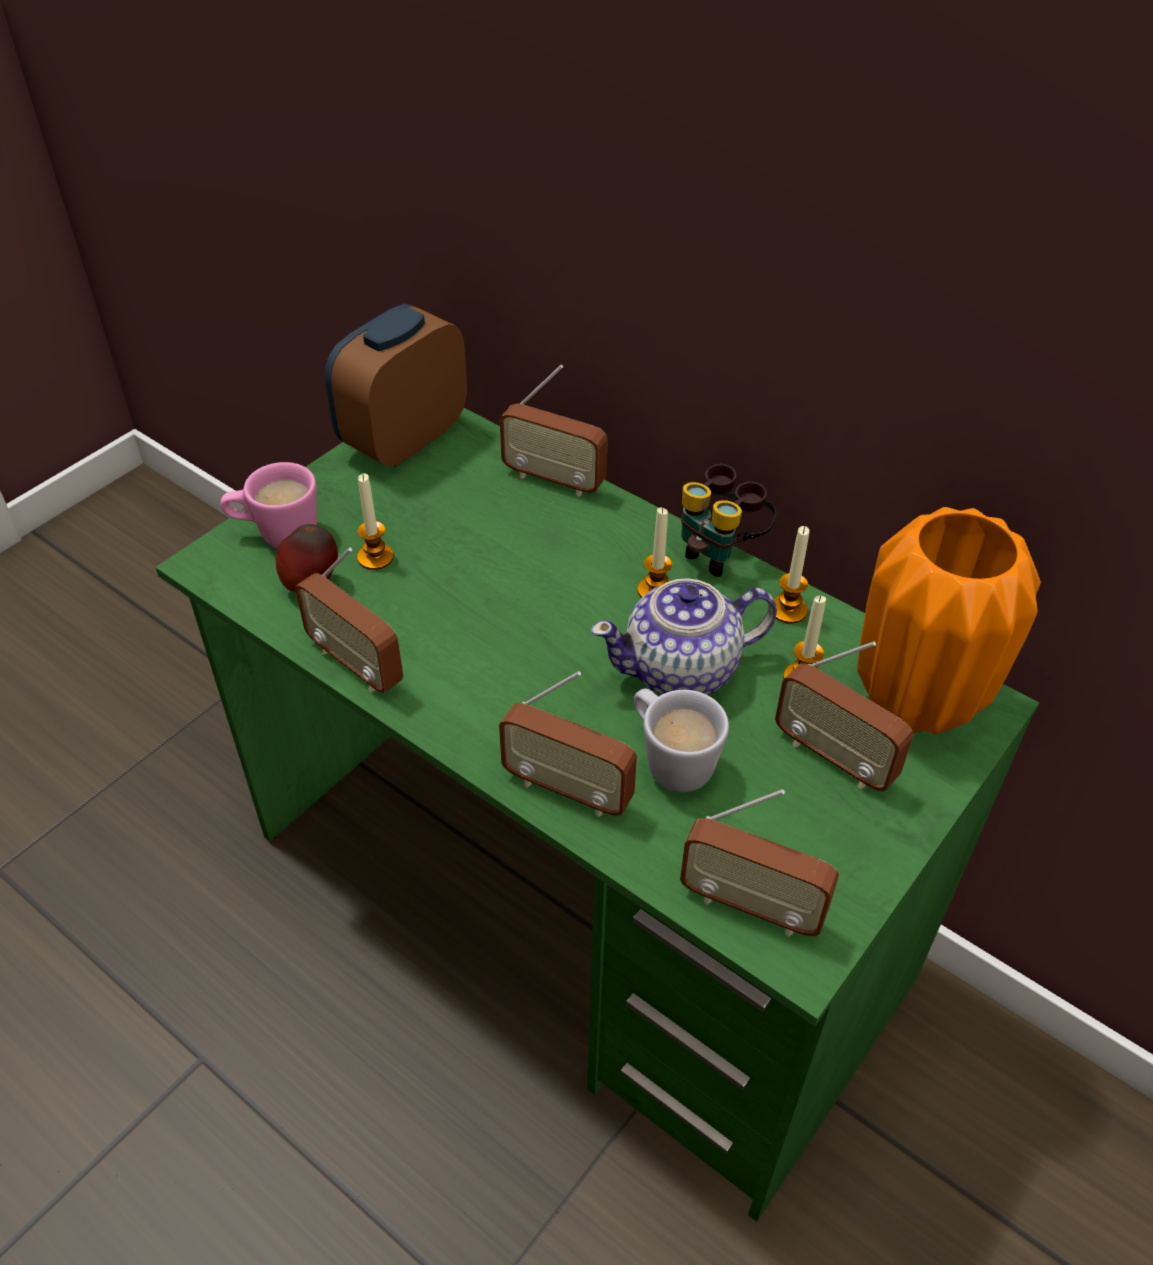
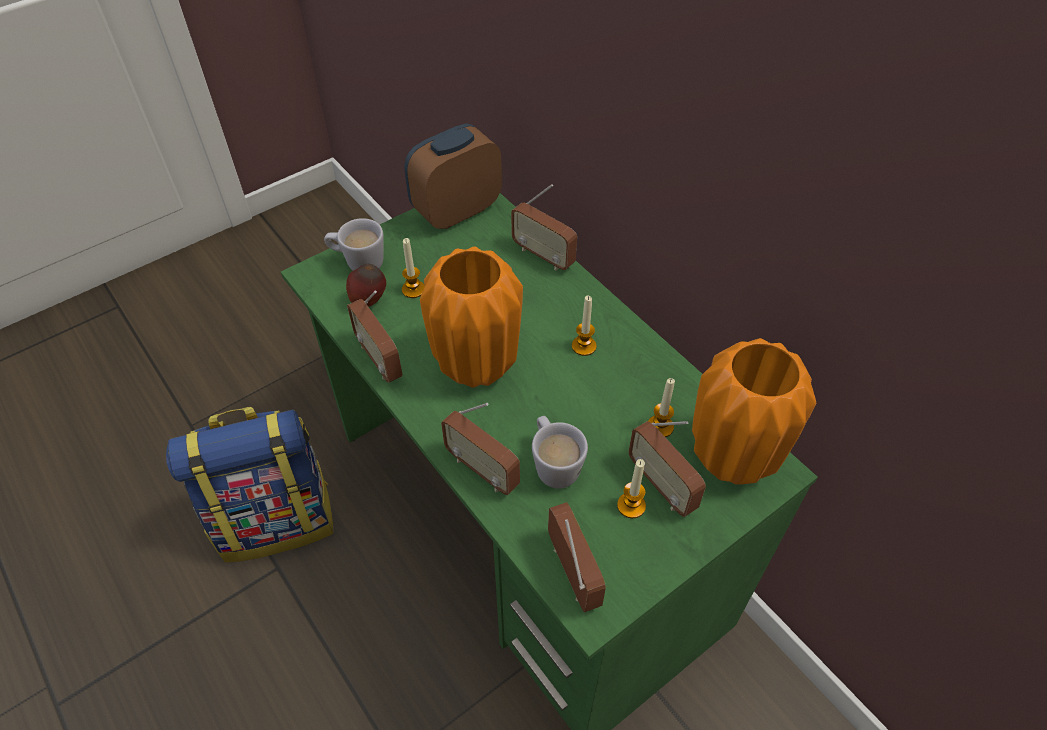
camera: 15 degrees right, 5 degrees up
pink mug [220,462,317,548] -> white mug [324,218,384,271]
teapot [591,578,777,695] -> none
radio [680,789,839,937] -> radio turned 150 degrees counterclockwise [548,502,606,612]
binoculars [681,464,776,577] -> none
candle [774,526,809,624] -> candle moved to [617,459,646,518]
none -> backpack [166,407,334,563]
none -> orange vase [420,246,523,388]

